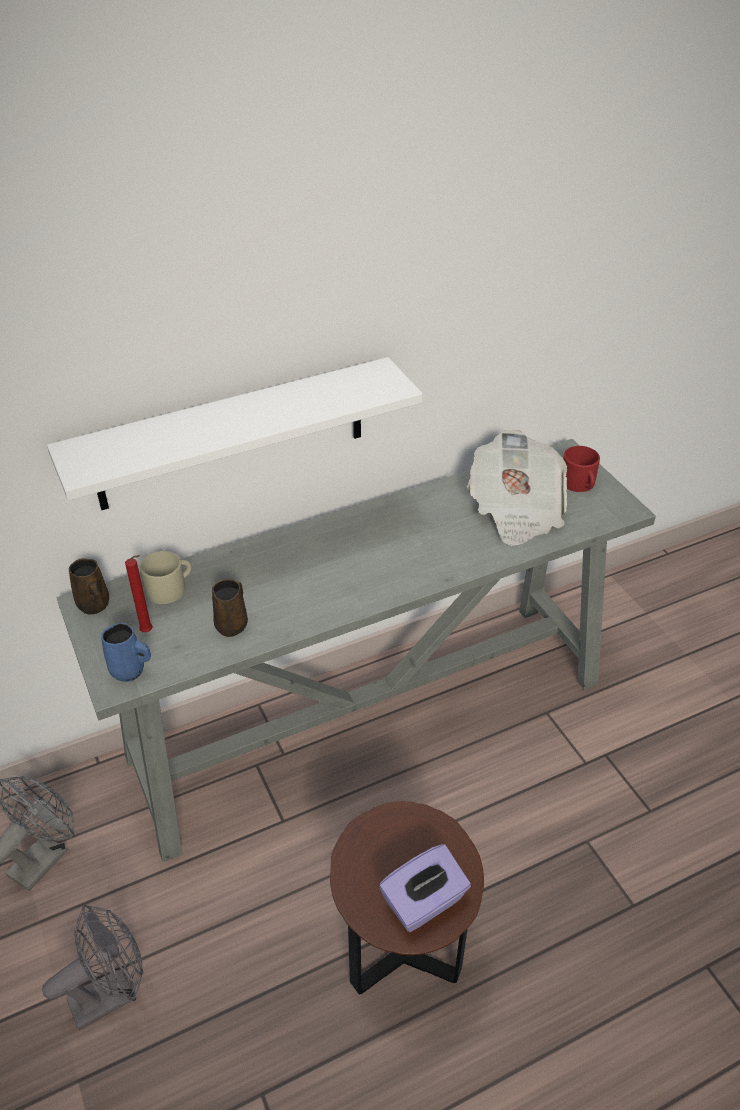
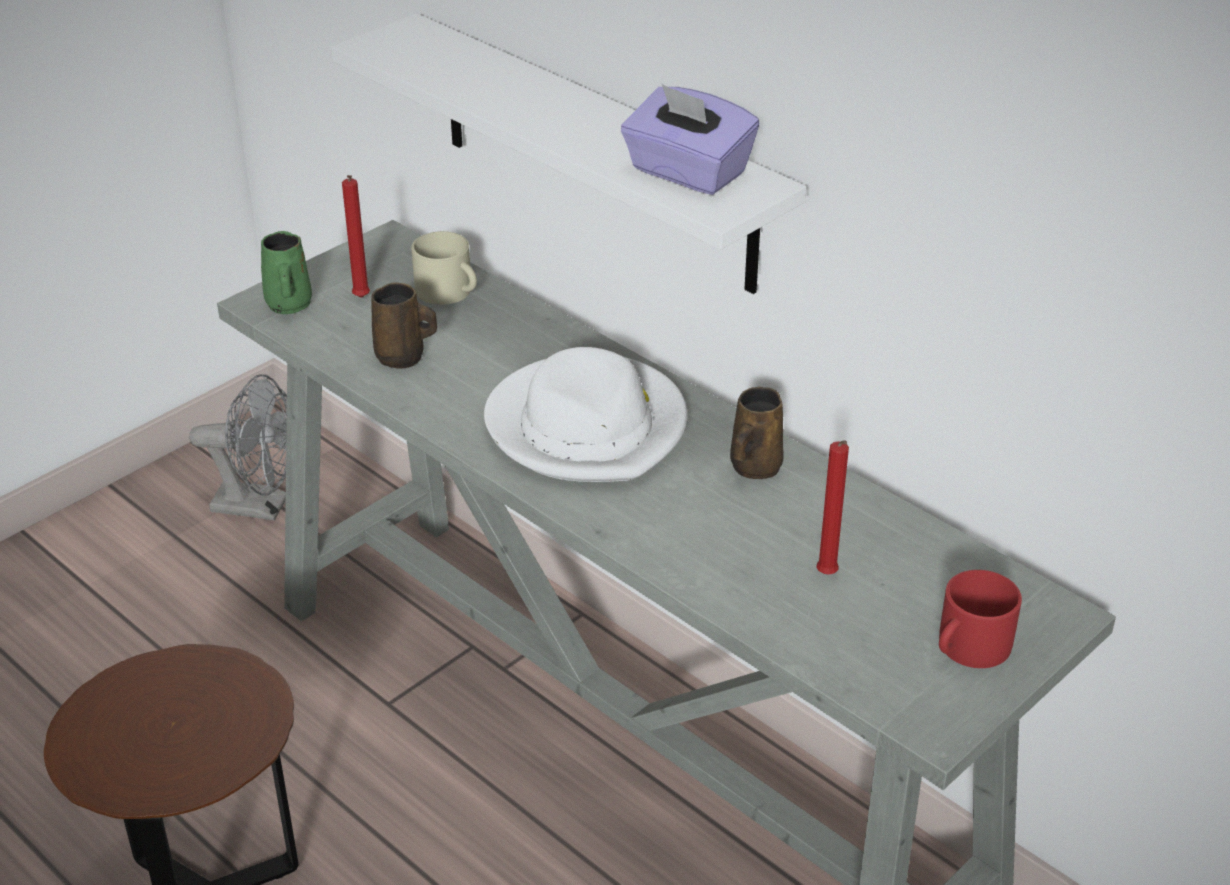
camera: 70 degrees right, 5 degrees down
grey fan [42,904,143,1030] -> none
brown mug [69,558,109,615] -> brown mug moved to [730,387,784,479]
blue mug [101,622,151,682] -> green mug [261,231,312,314]
purple tissue box [379,844,471,932] -> purple tissue box moved to [621,84,759,195]
newspaper [467,430,567,546] -> red candle [816,440,849,574]
none -> white hat [484,347,687,482]

